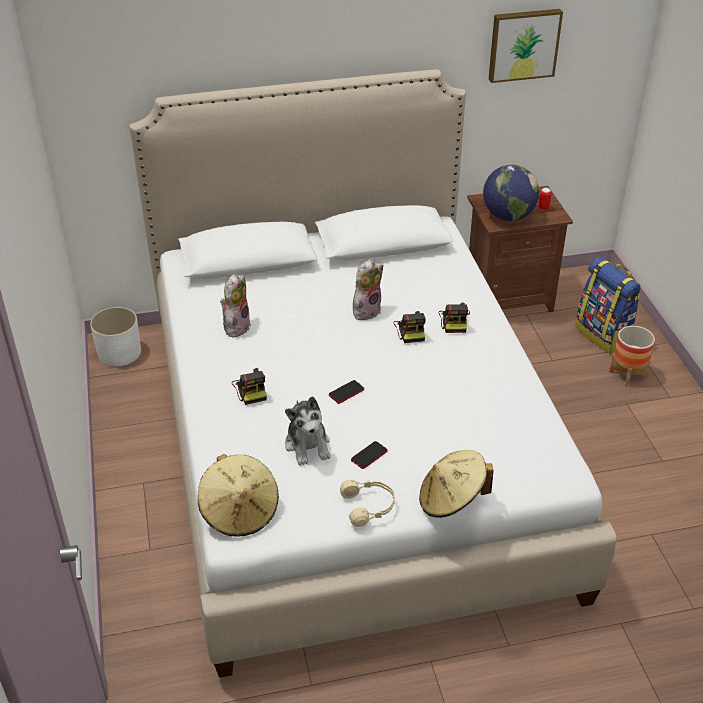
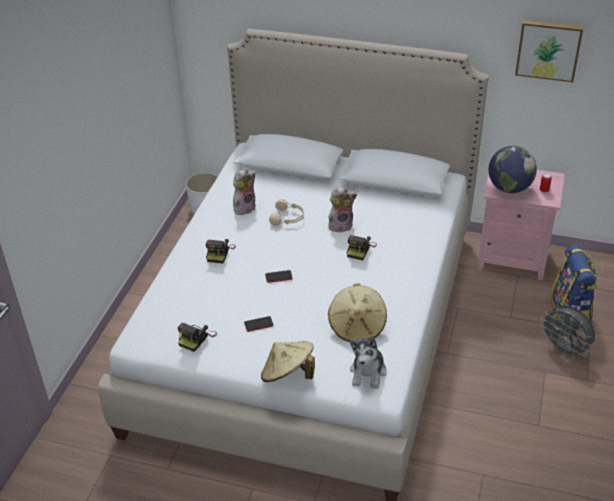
camera: 30 degrees right, 0 degrees up
beige hat [198,454,279,537] -> beige hat moved to [328,284,387,342]
plush toy [285,396,330,466] -> plush toy moved to [349,336,387,389]
beige headphones [340,480,395,527] -> beige headphones moved to [269,199,304,225]
camera [439,303,470,333] -> camera moved to [178,323,217,352]
brown nightstand [467,186,573,312] -> pink nightstand [477,170,565,280]
planter [609,326,655,387] -> grey fan [540,305,595,359]

